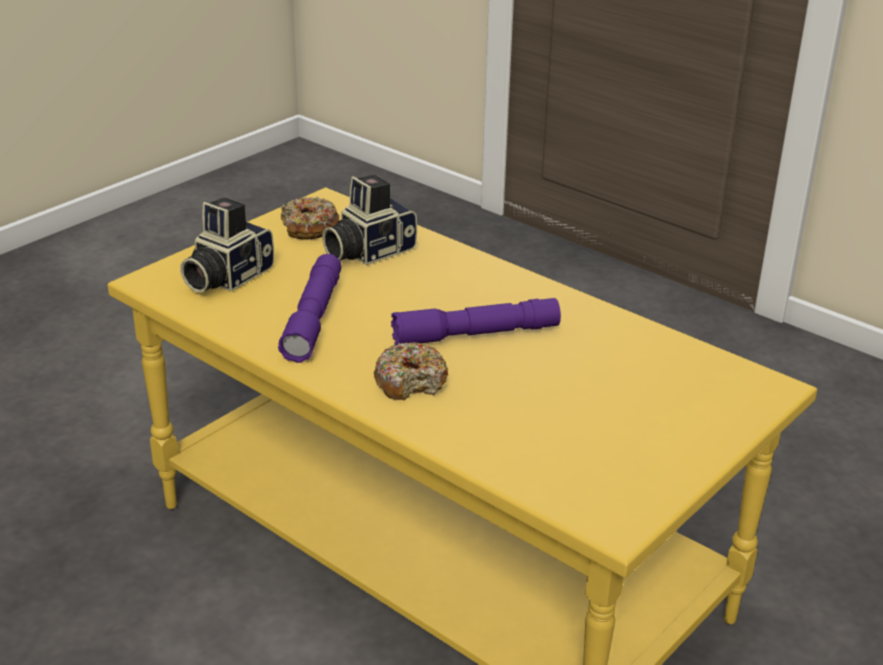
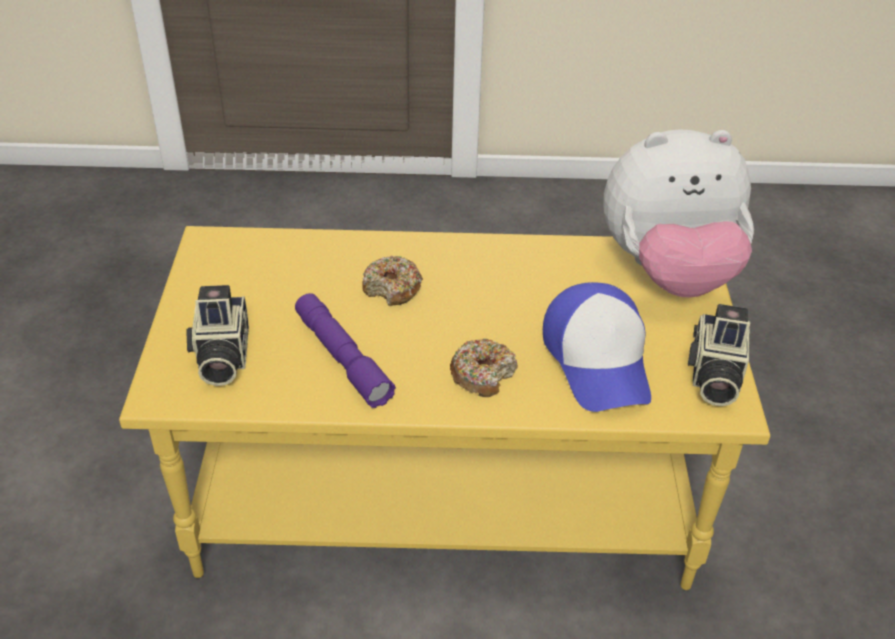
camera: 40 degrees left, 10 degrees up
donut [281,197,339,240] -> donut moved to [362,256,423,306]
camera [322,175,417,265] -> camera moved to [688,304,750,406]
purple flashlight [391,298,561,346] -> none
none -> cap [543,282,651,412]
none -> plush toy [603,129,754,298]

